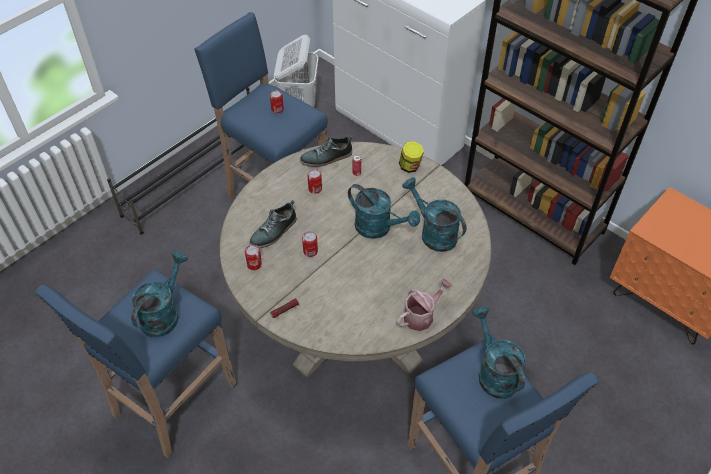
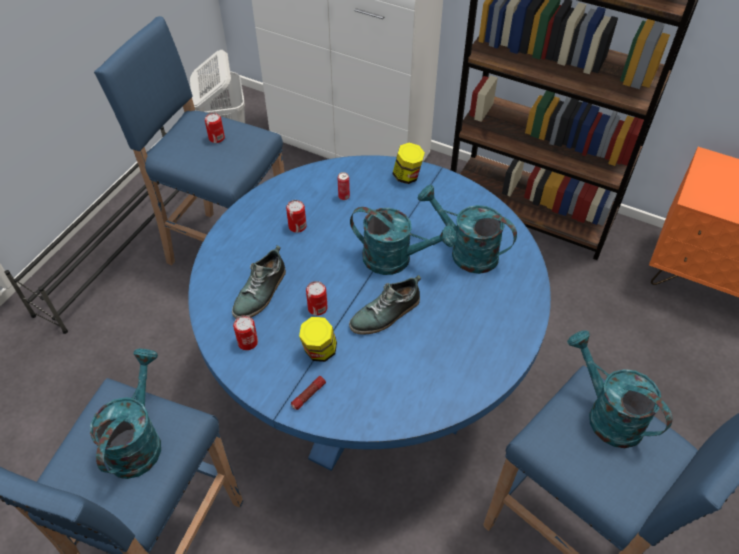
camera: 15 degrees left, 0 degrees up
beige dining table [220,142,491,379] -> blue dining table [188,155,551,471]
shoe [300,135,353,167] -> shoe moved to [349,275,421,335]
watering can [397,278,452,331] -> none
none -> jar [299,317,337,362]

